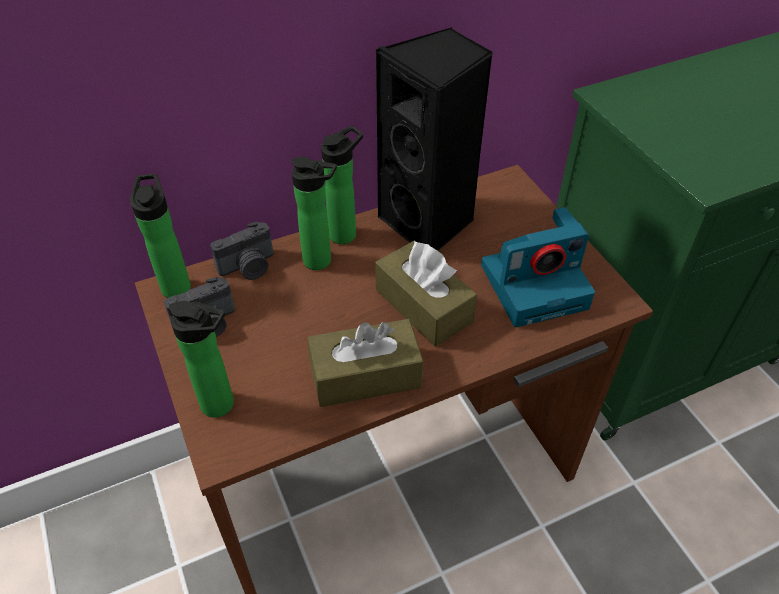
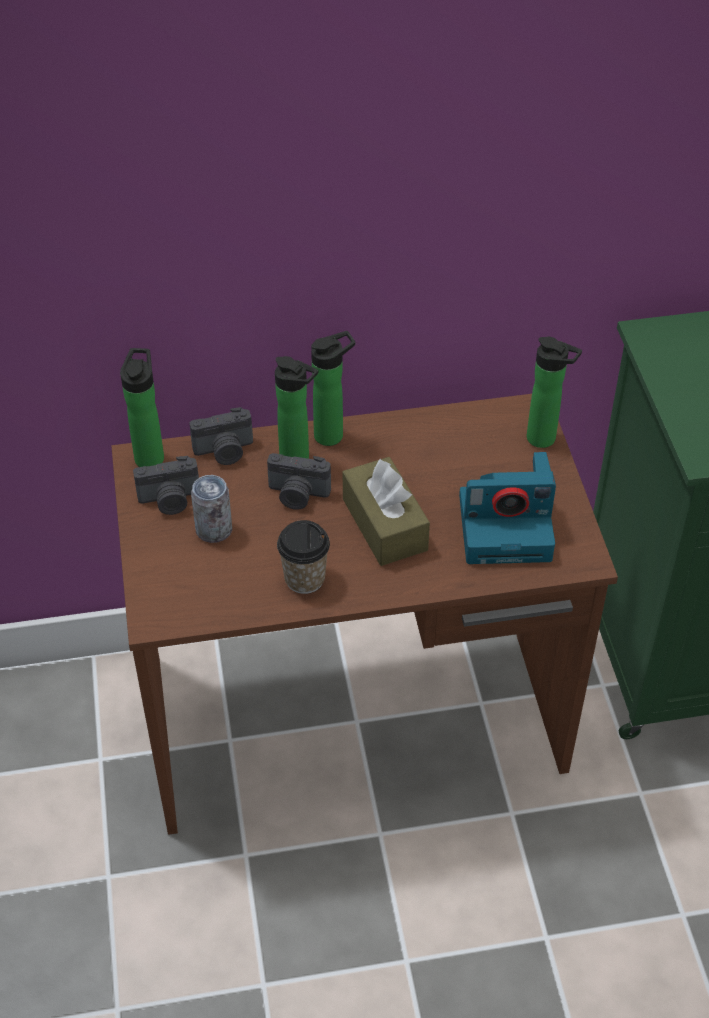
camera: 15 degrees right, 0 degrees up
bottle [169,301,234,418] -> bottle moved to [527,337,582,448]
brown tissue box [308,319,423,407] -> cup [277,520,330,594]
black speaker [376,27,493,251] -> none
none -> can [191,475,232,543]
none -> camera [267,453,331,510]

